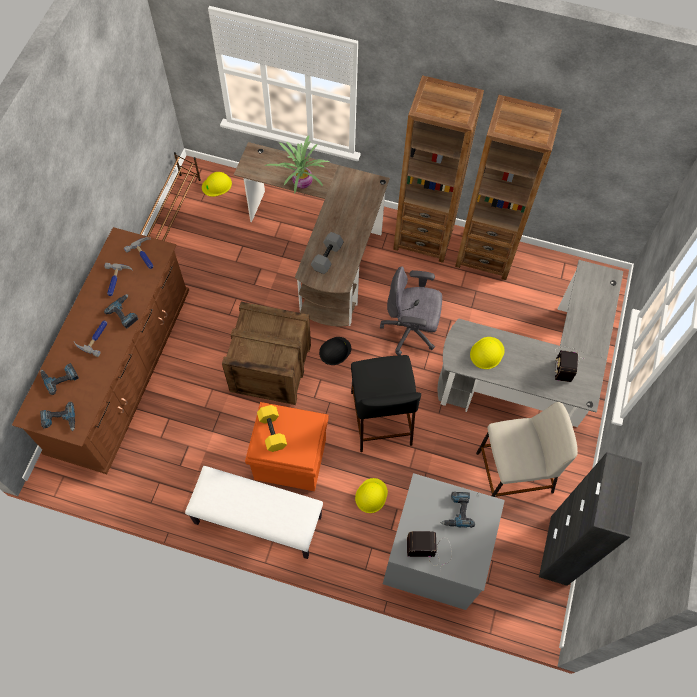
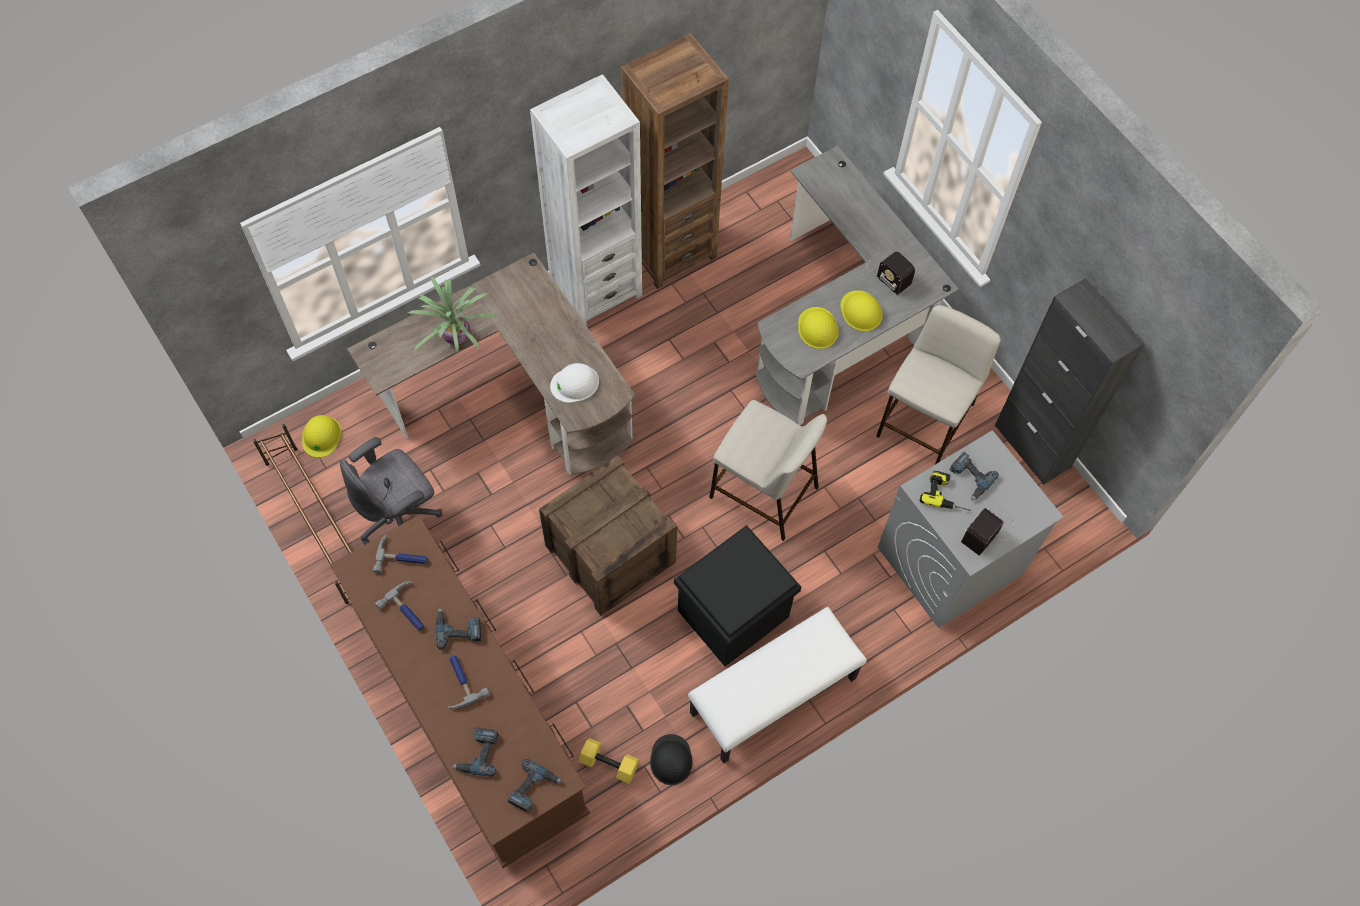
camera: 50 degrees left, 0 degrees up
orange storage box [245,402,329,491] -> black storage box [674,525,801,667]
yellow dumbbell [257,405,287,452] -> yellow dumbbell moved to [578,738,639,784]
grey dumbbell [311,232,344,274] -> white hard hat [550,363,599,403]
black hard hat [319,337,351,365] -> black hard hat moved to [650,734,693,785]
black stool [351,355,421,452] -> beige stool [709,400,827,541]
yellow hard hat [355,478,388,513] -> yellow hard hat moved to [841,290,883,331]
grey office chair [380,266,442,355] -> grey office chair moved to [340,437,442,545]
brown bookcase [393,75,484,263] -> white bookcase [530,74,642,326]
none -> power drill [919,471,971,511]

